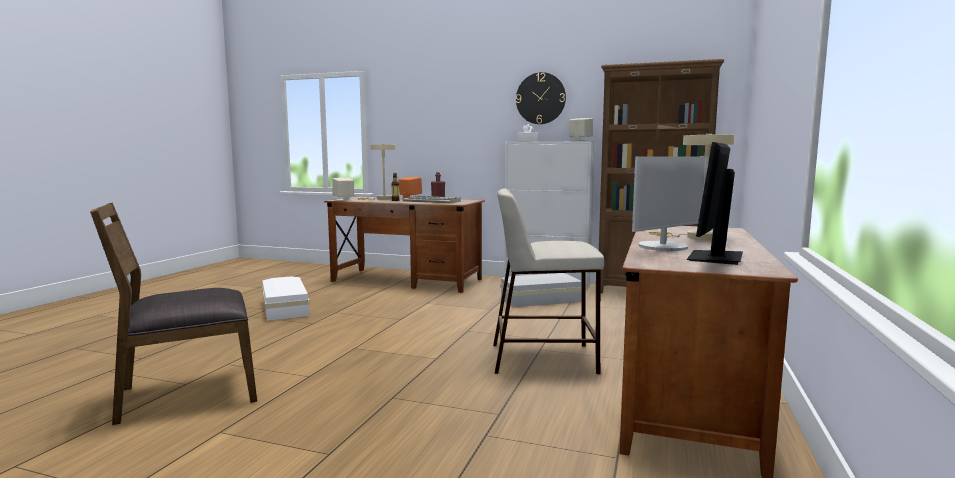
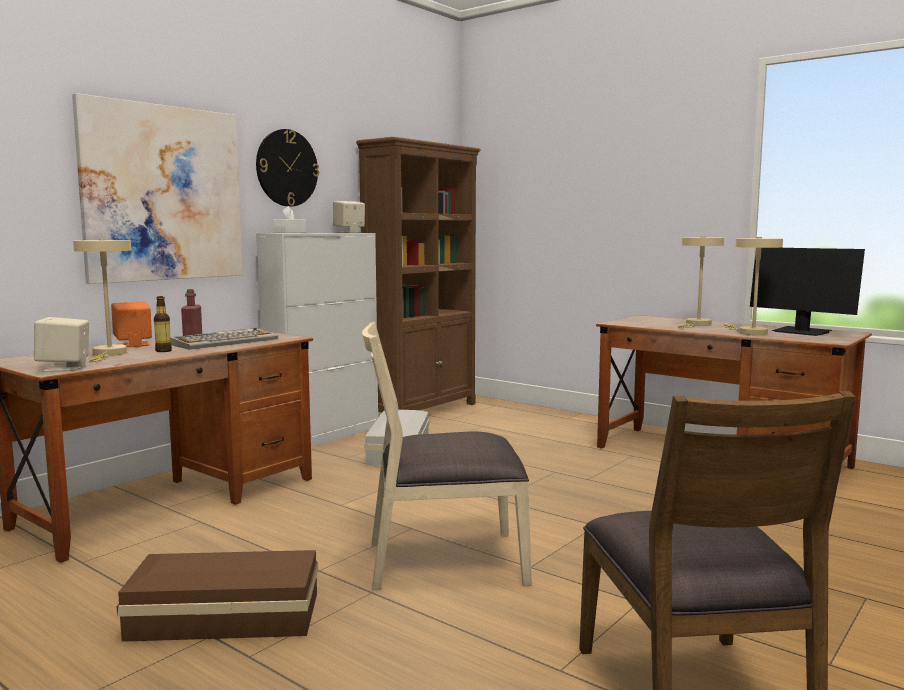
camera: 70 degrees left, 0 degrees up
white storage box [262,276,309,321] -> brown storage box [117,550,318,642]
beige stool [493,188,604,374] -> none
monitor [632,156,708,251] -> beige table lamp [723,237,783,335]
none -> picture [72,93,243,284]
none -> beige chair [362,322,532,590]

